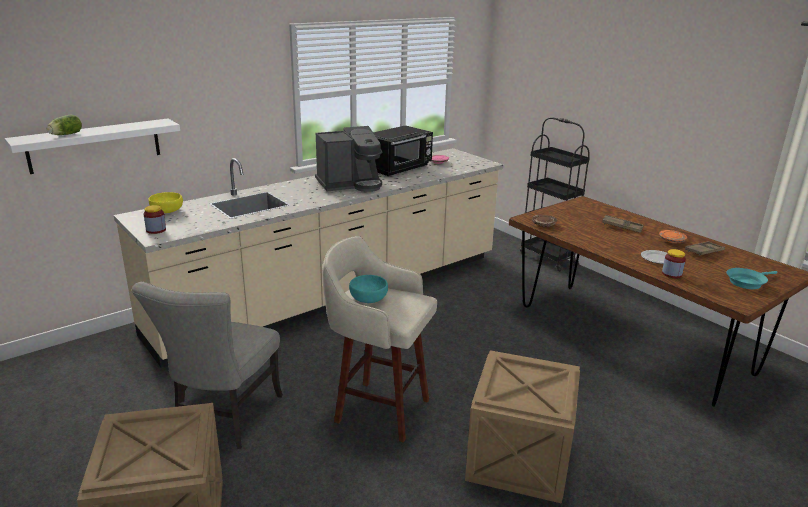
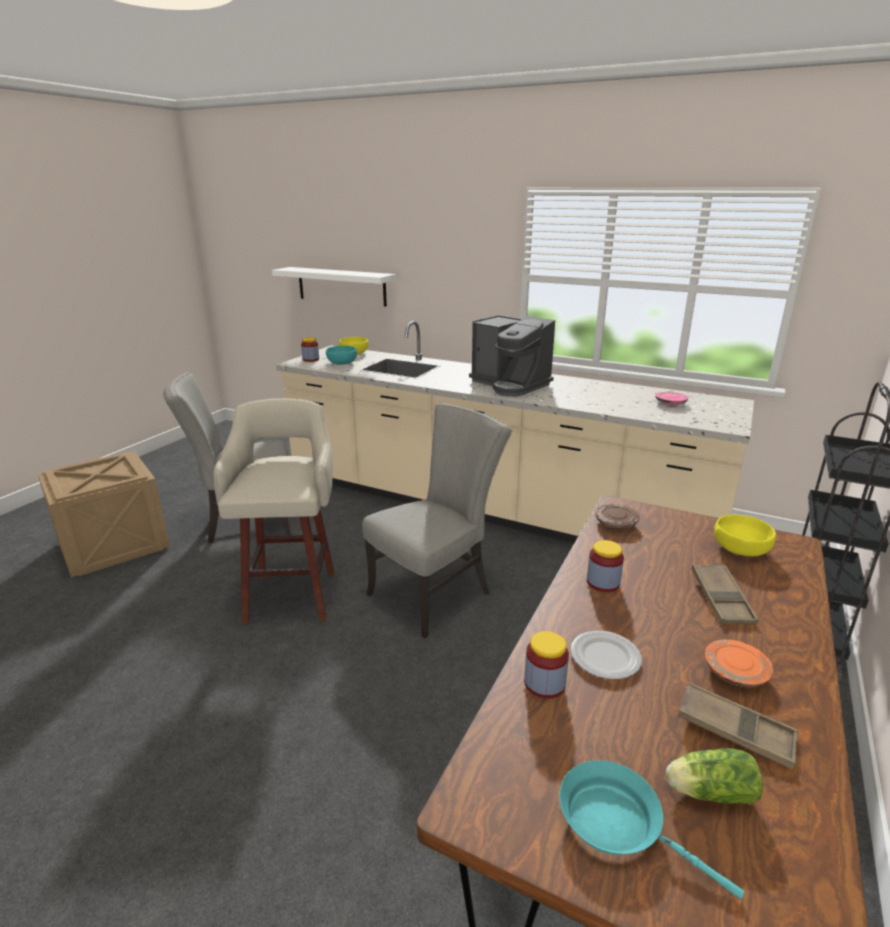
camera: 65 degrees right, 0 degrees up
lettuce [46,115,82,135] -> lettuce moved to [666,748,763,805]
turquoise bowl [349,275,388,303] -> turquoise bowl moved to [326,346,357,365]
black microwave [373,125,433,177] -> none
crate [465,350,580,504] -> none
none -> grey chair [362,403,512,638]
none -> jar [587,540,624,592]
none -> yellow bowl [714,515,776,556]

